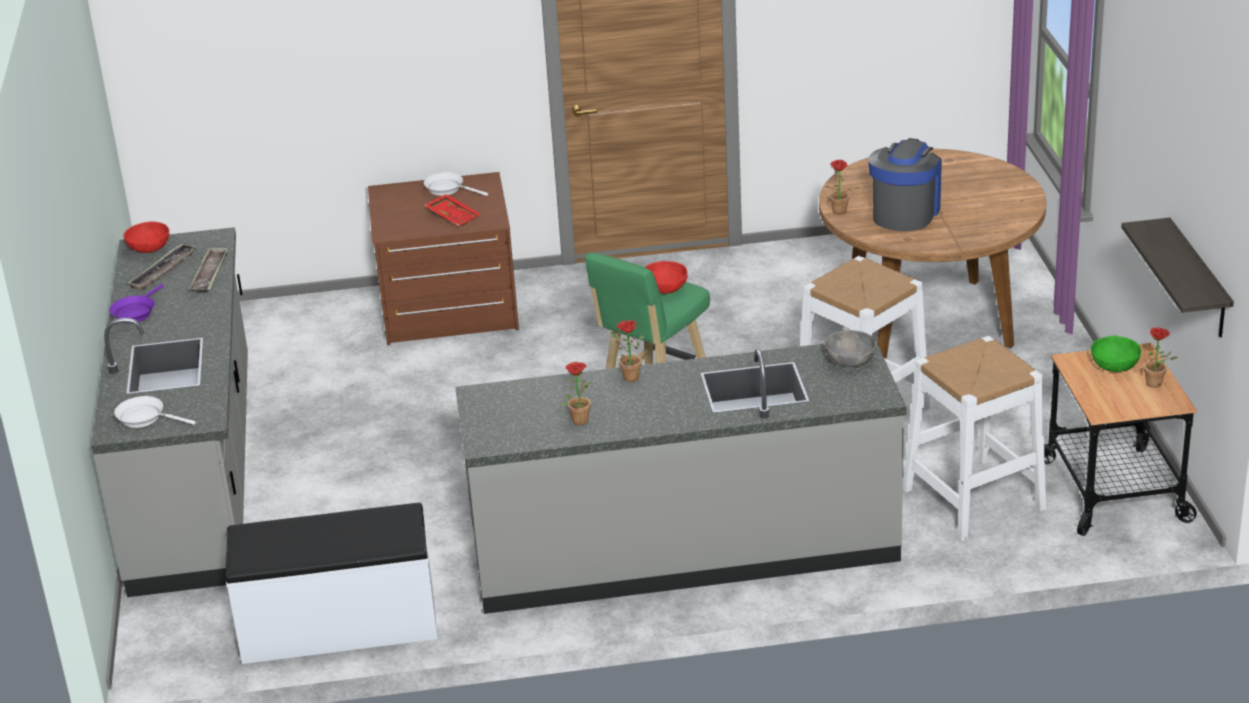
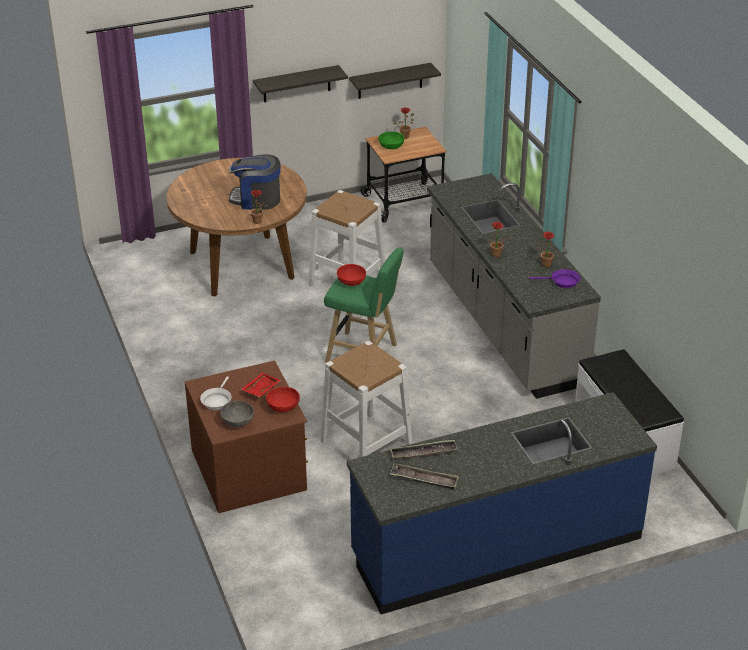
camera: 105 degrees left, 5 degrees up
grey counter [91,227,248,597] -> blue counter [347,392,657,614]
purple frying pan [109,284,164,323] -> purple frying pan moved to [529,269,580,288]
white frying pan [114,396,196,428] -> none
red bowl [124,222,169,253] -> red bowl moved to [266,387,300,412]
grey bowl [824,330,876,367] -> grey bowl moved to [221,401,254,427]
white stool [903,336,1046,541] -> white stool moved to [321,341,413,457]
none -> shelf [253,65,348,102]

